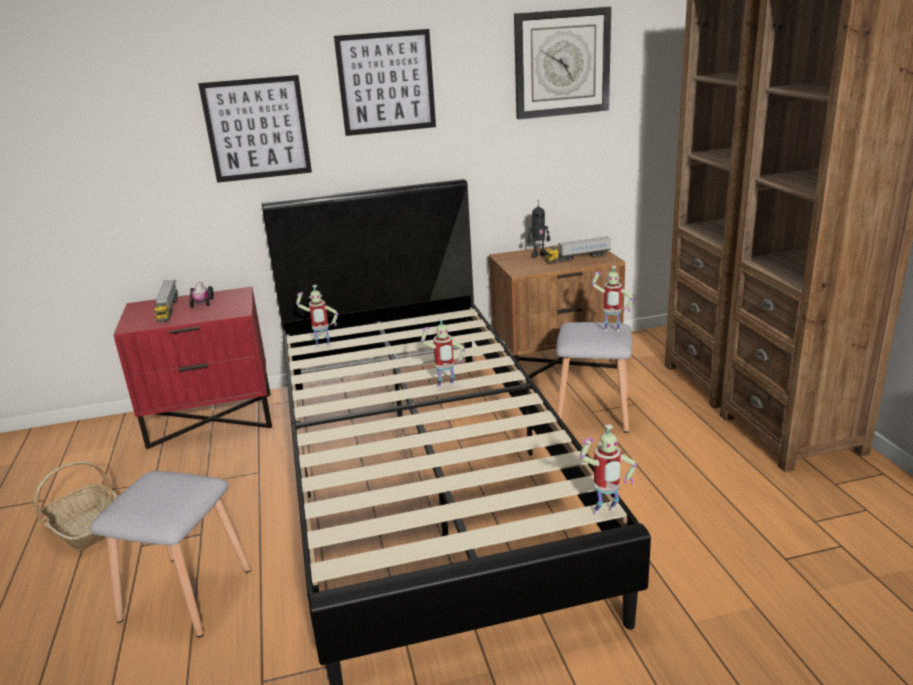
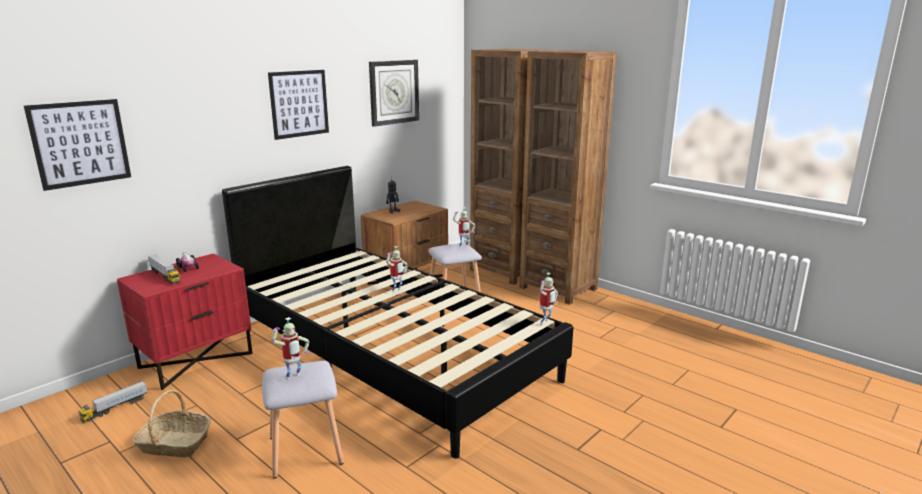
camera: 35 degrees left, 5 degrees down
picture [198,75,312,183] -> picture moved to [24,99,131,191]
toy robot [296,285,338,347] -> toy robot moved to [271,317,309,380]
toy truck [545,236,611,264] -> toy truck moved to [78,381,148,423]

